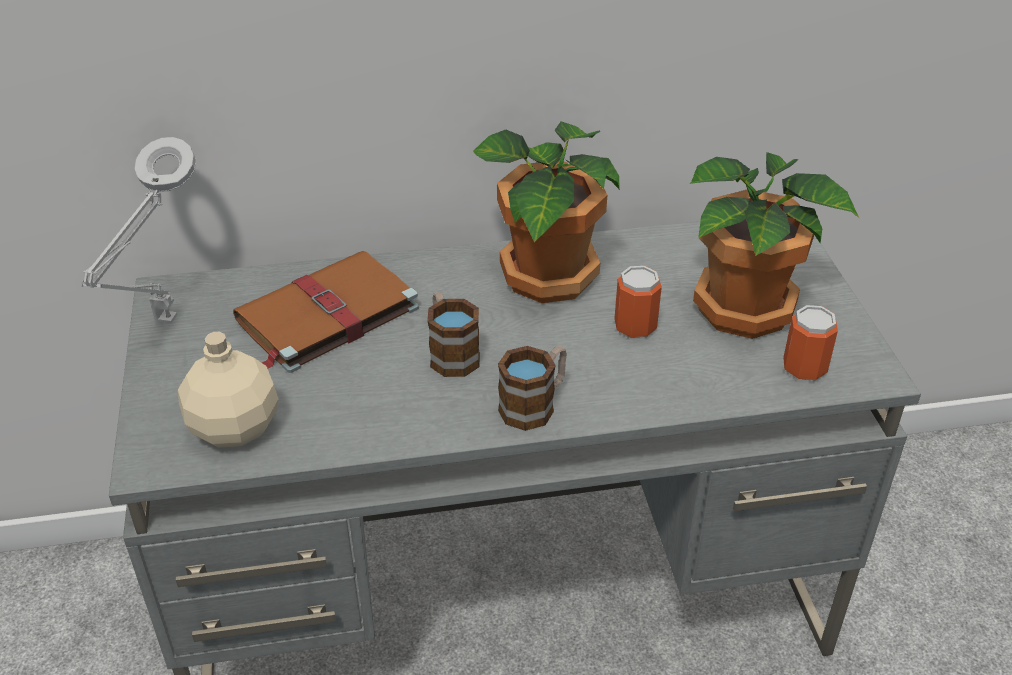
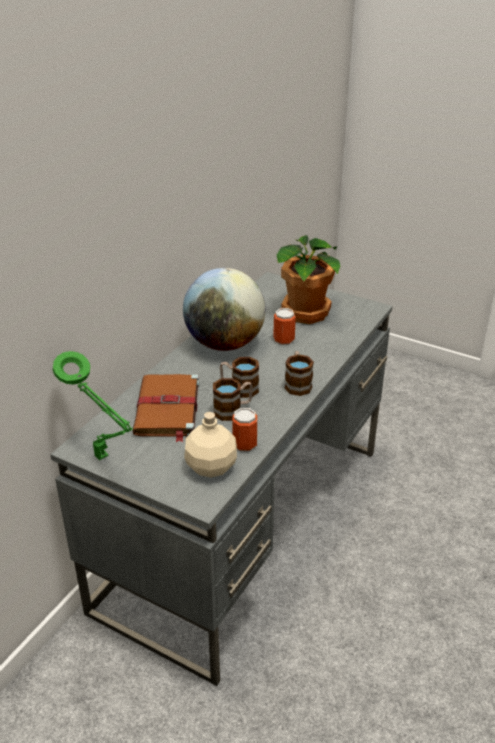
camera: 50 degrees left, 5 degrees down
grey table lamp [81,137,196,324] -> green table lamp [53,351,133,460]
potted plant [473,121,620,303] -> globe [183,268,266,351]
can [783,305,838,382] -> can moved to [232,408,257,451]
none -> mug [213,378,253,421]

